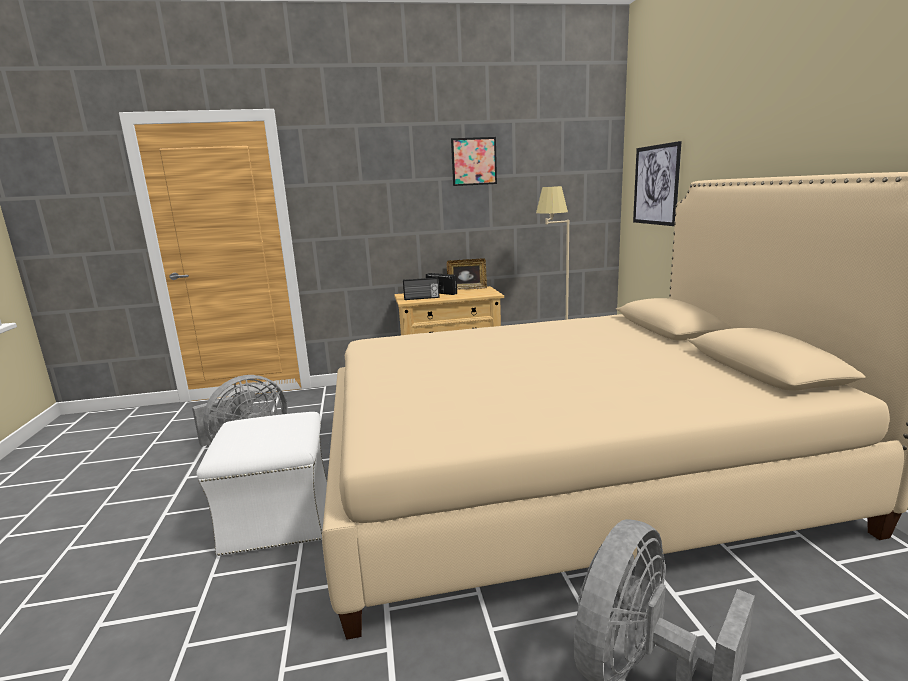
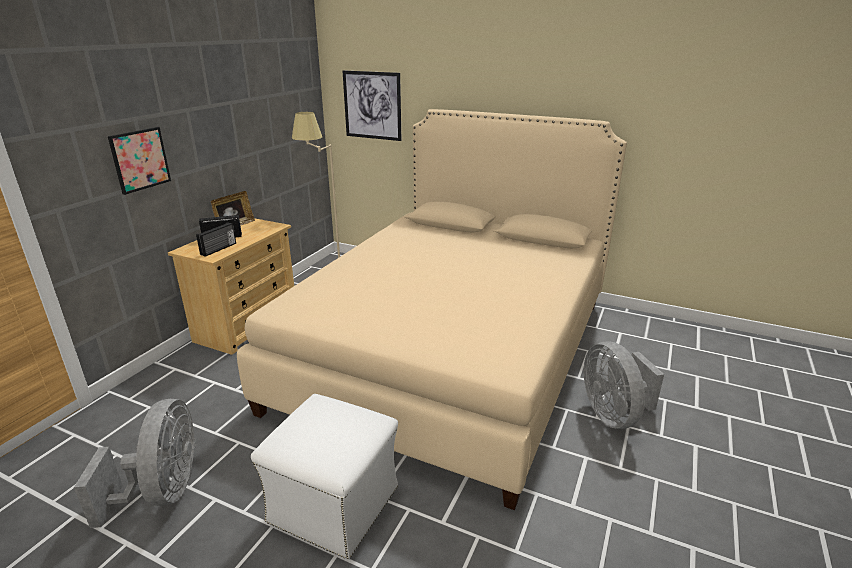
camera: 55 degrees left, 10 degrees up
picture [451,137,497,186] -> picture moved to [108,127,171,195]

